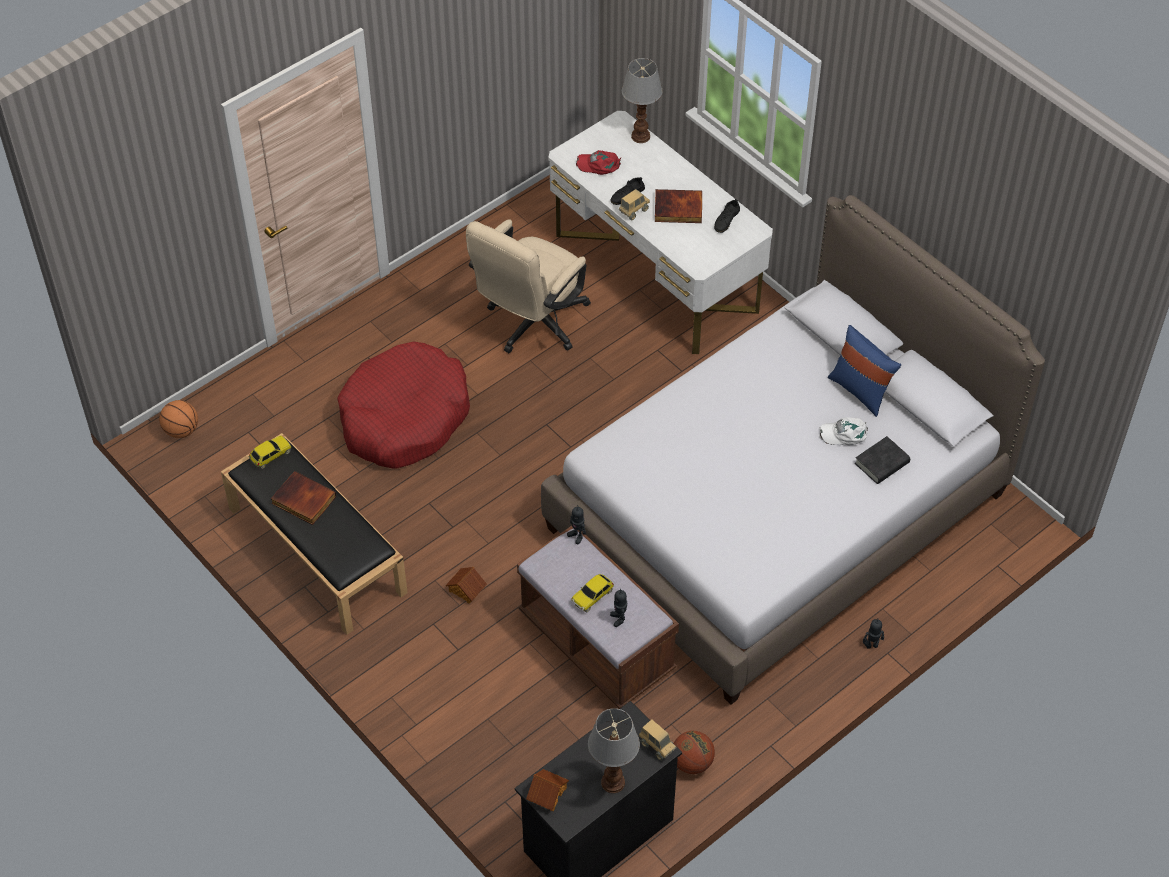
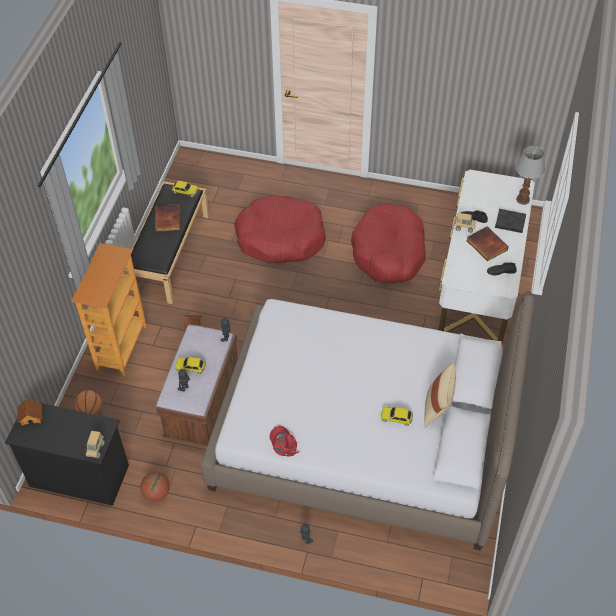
camera: 55 degrees right, 0 degrees up
basketball [159,400,198,438] -> basketball moved to [74,390,102,415]
beige office chair [466,219,591,353] -> red dog bed [351,204,426,283]
red cap [576,150,621,175] -> red cap moved to [270,425,298,457]
table lamp [588,708,640,793] -> none
white cap [819,417,868,445] -> toy car [381,407,413,426]
blue pillow [828,325,901,417] -> beige pillow [424,363,456,428]
black book [855,436,910,484] -> black book moved to [495,209,526,233]
none -> bookcase [71,243,147,376]

